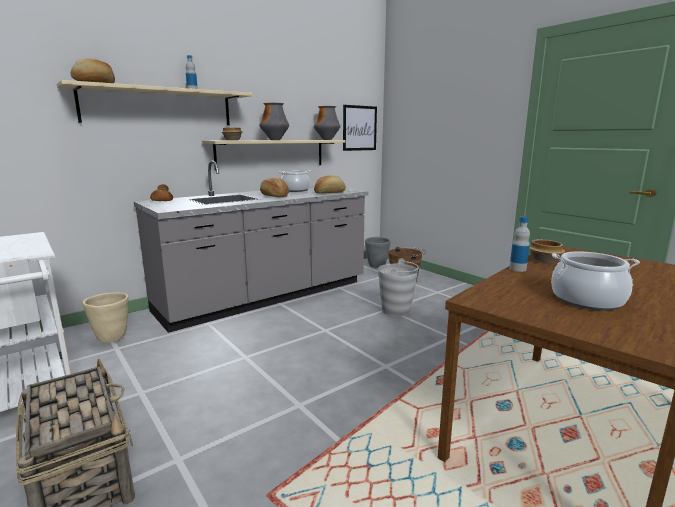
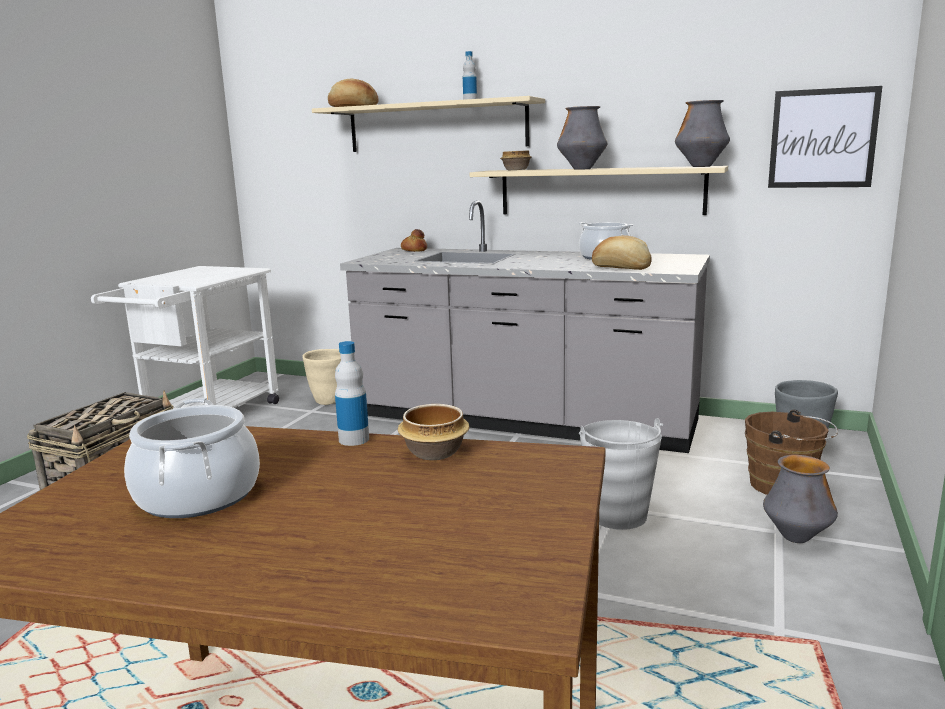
camera: 60 degrees right, 0 degrees up
bread [260,177,289,197] -> none
none -> vase [763,455,838,543]

